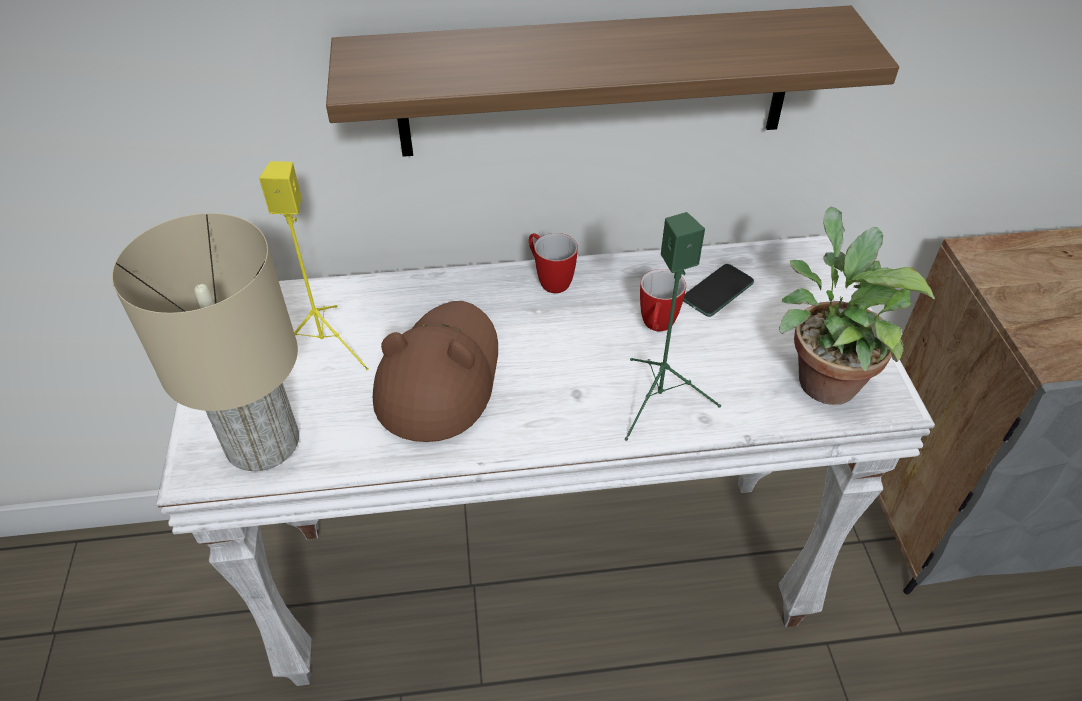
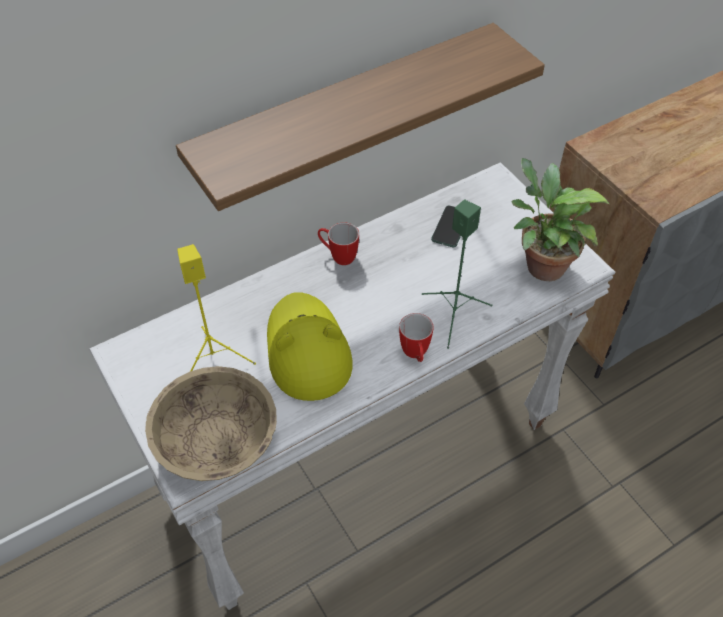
camera: 25 degrees left, 5 degrees up
beige table lamp [112,213,299,471] -> beige bowl [145,366,277,481]
brown hat [373,301,498,442] -> yellow hat [267,292,353,401]
mug [640,269,686,331] -> mug moved to [399,313,434,362]

